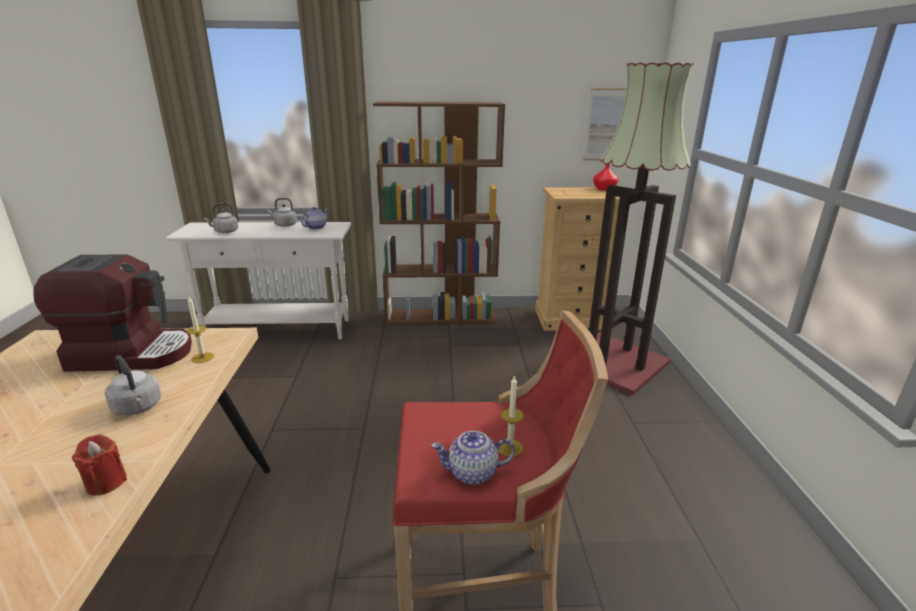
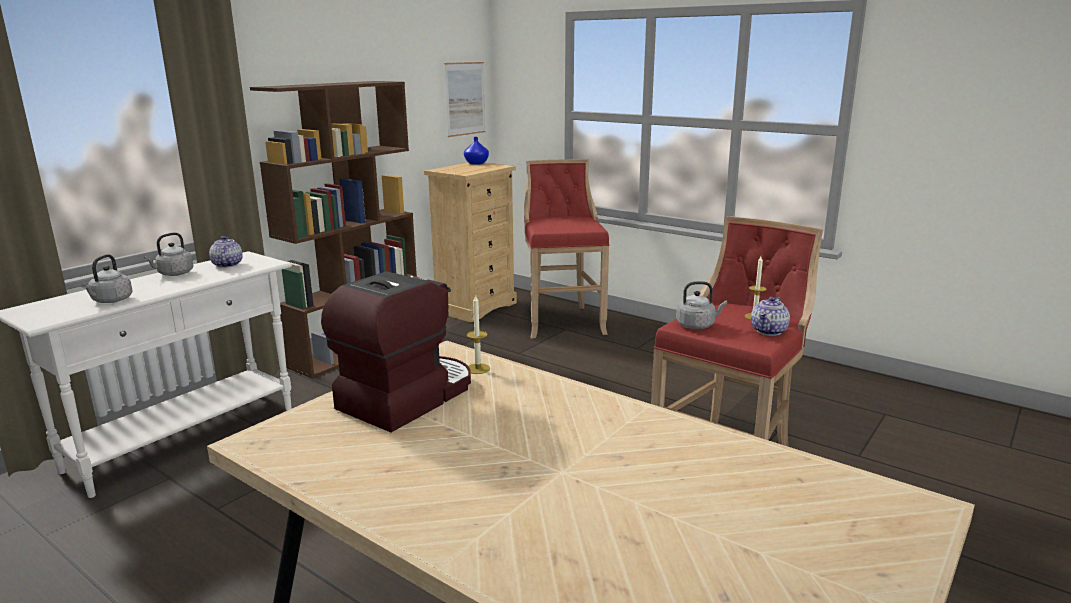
camera: 50 degrees left, 5 degrees down
red candle [72,434,127,495] -> none
grey kettle [105,355,161,415] -> grey kettle moved to [676,281,727,329]
floor lamp [589,62,693,395] -> red stool [524,159,609,339]
red vase [593,164,618,191] -> blue vase [464,137,489,165]

